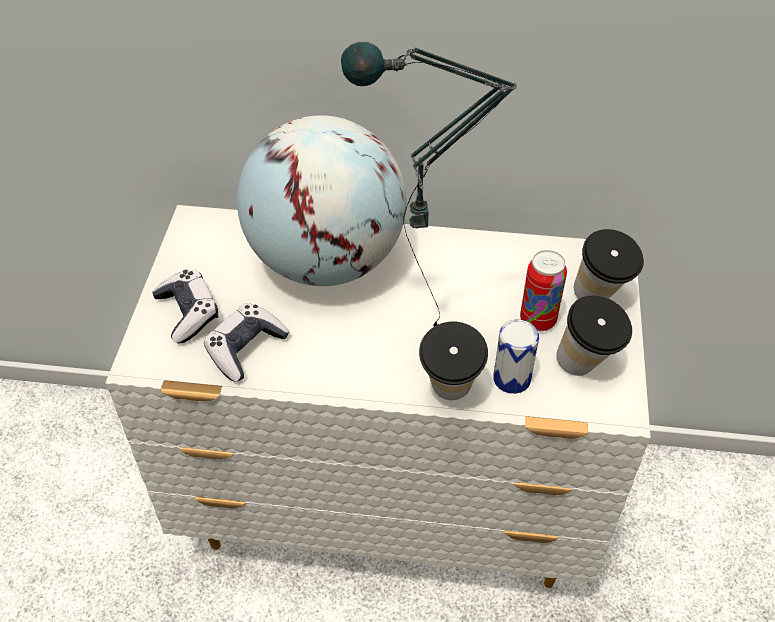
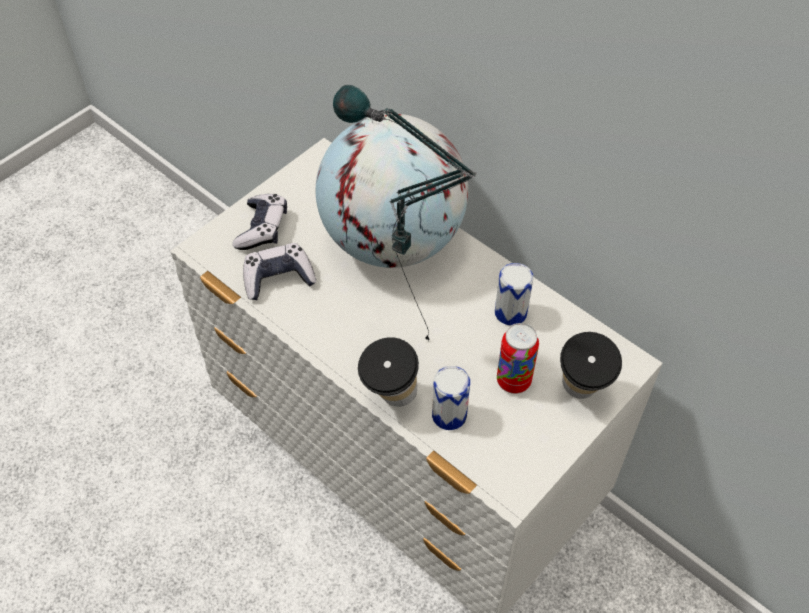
camera: 35 degrees right, 5 degrees up
cup [556,295,632,376] -> none
none -> can [495,263,534,326]

